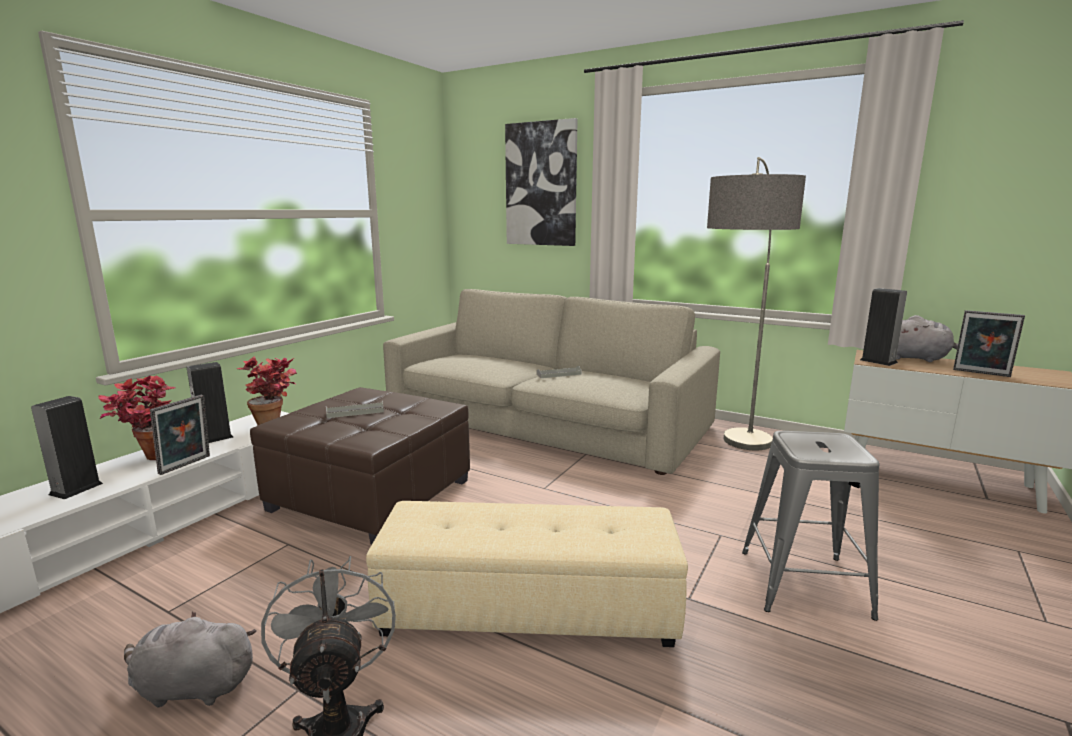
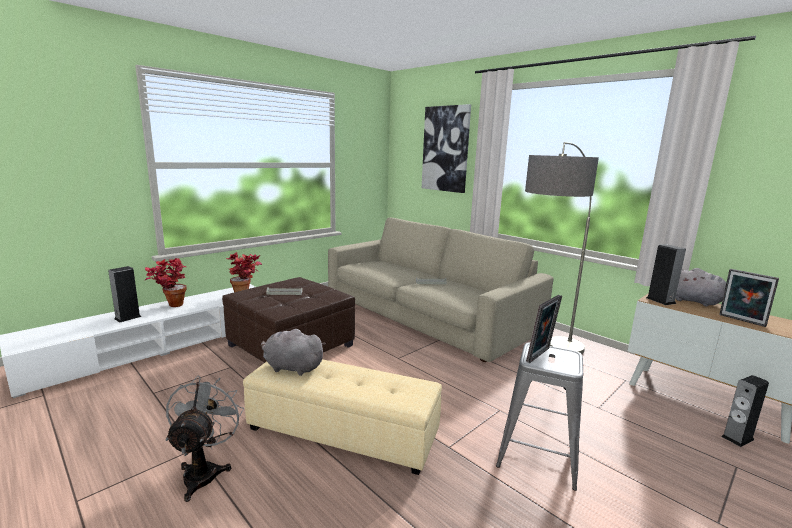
camera: 15 degrees right, 0 degrees up
grey plush toy [124,612,257,707] -> grey plush toy moved to [261,329,326,376]
picture frame [150,395,210,475] -> picture frame moved to [526,295,562,363]
speaker [187,362,233,443] -> speaker moved to [721,375,769,447]

